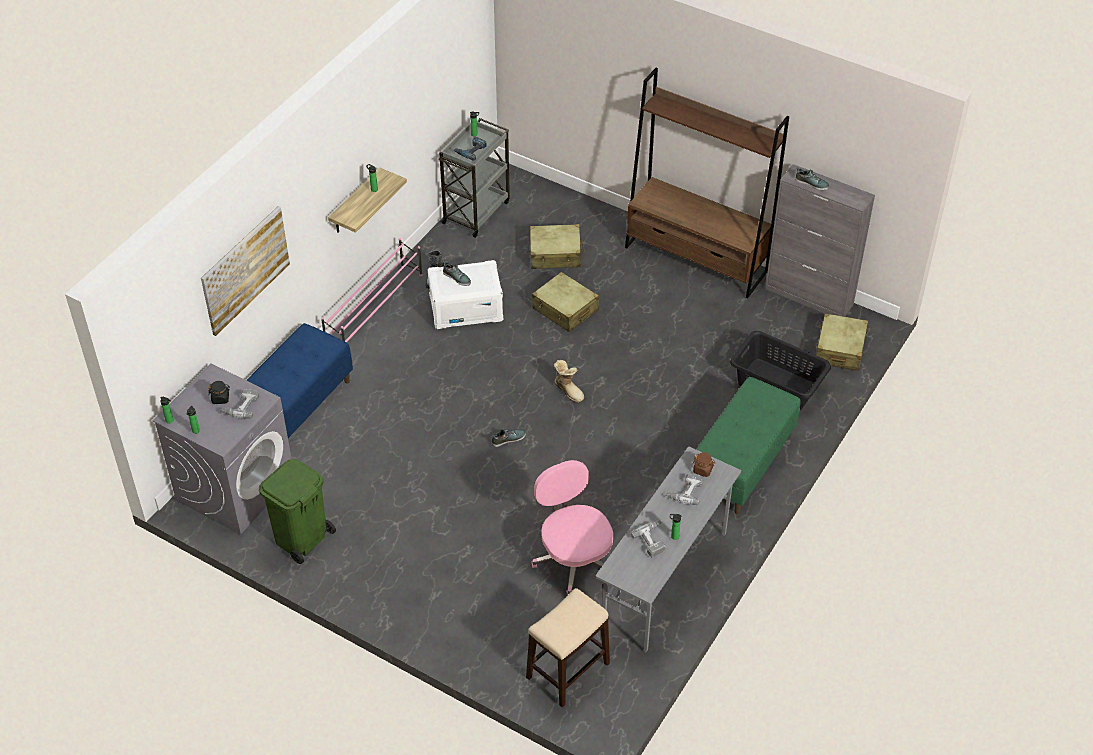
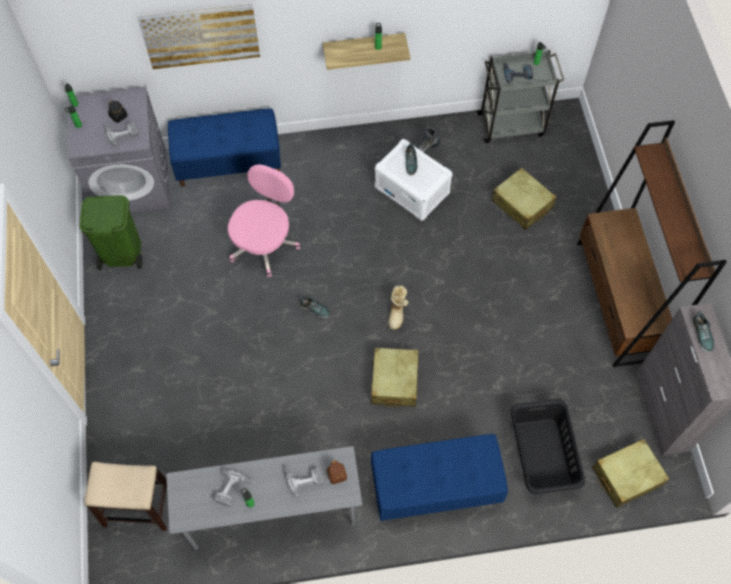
camera: 50 degrees right, 15 degrees up
pink shoe rack [321,238,422,343] -> none
pink office chair [531,460,613,596] -> pink office chair moved to [228,165,300,277]
beige suitcase [532,272,599,332] -> beige suitcase moved to [371,348,419,407]
green bench [696,377,801,514] -> blue bench [371,434,508,521]

